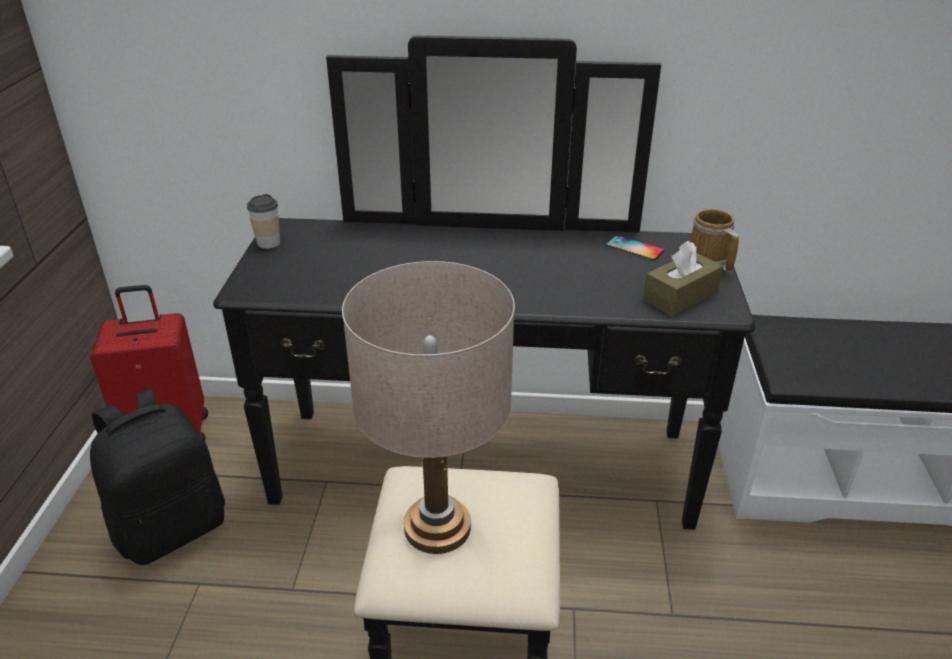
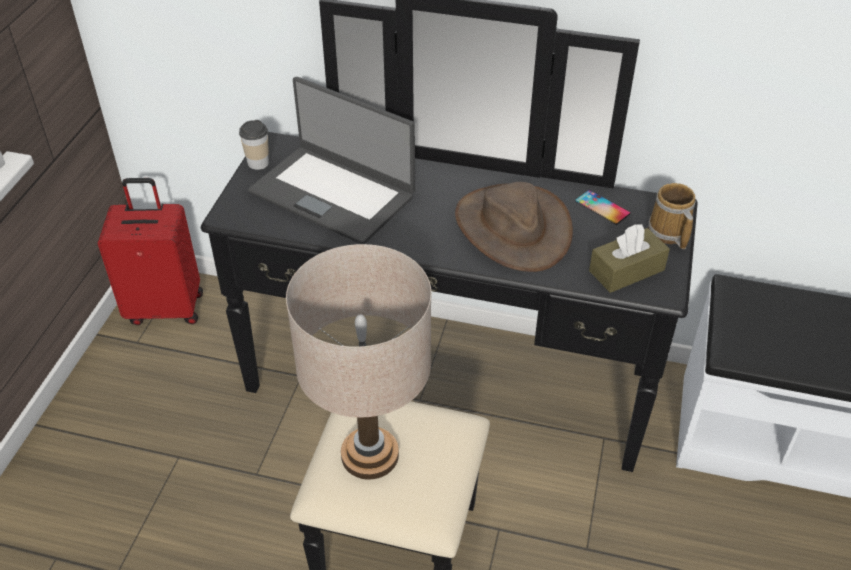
camera: 10 degrees right, 10 degrees up
black backpack [90,388,225,565] -> none
none -> laptop [248,77,415,244]
none -> brown hat [455,182,573,272]

